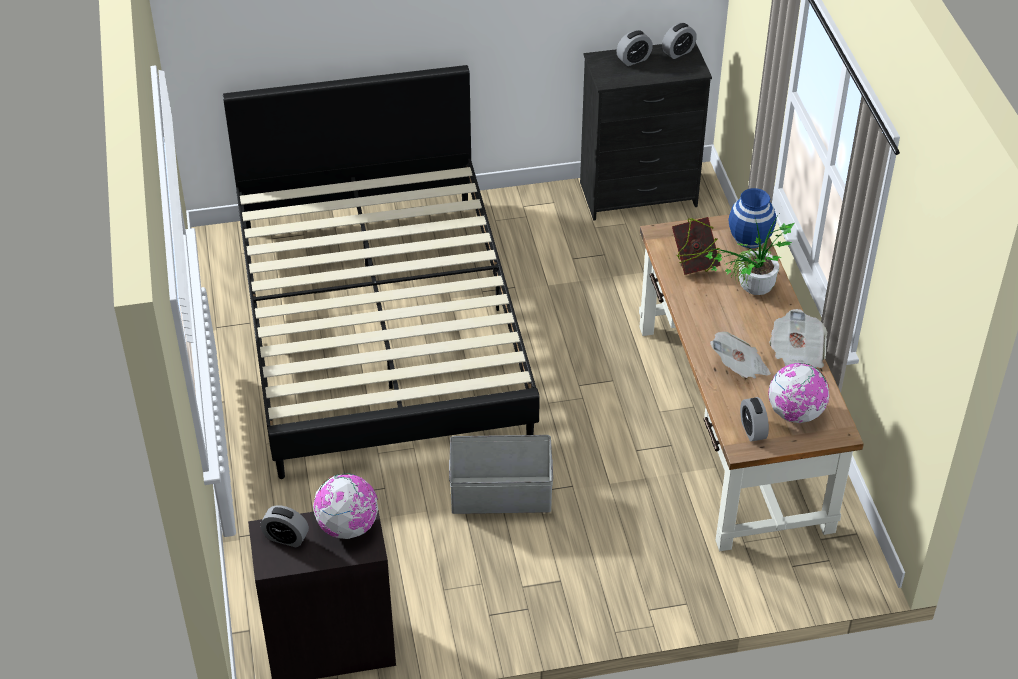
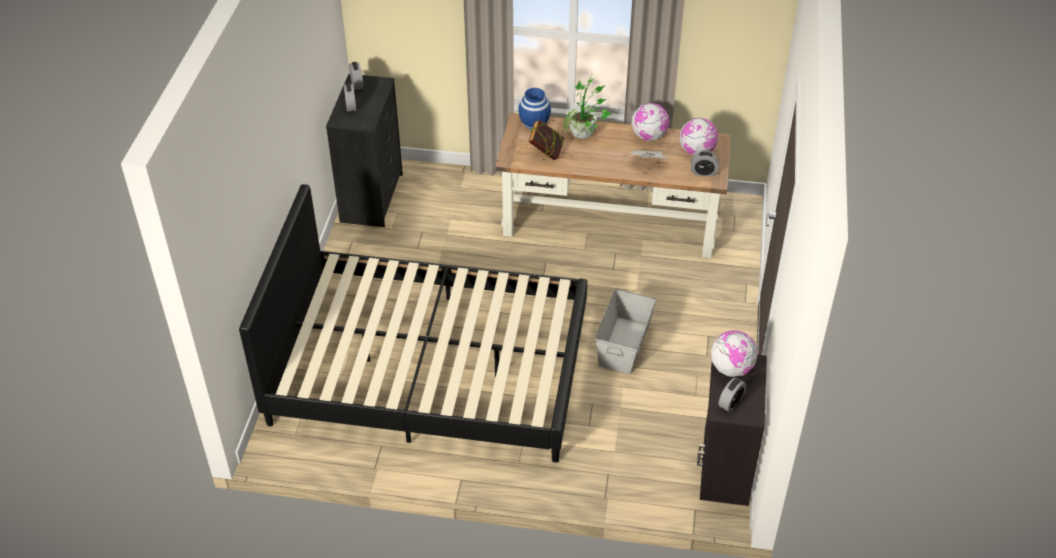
camera: 70 degrees left, 0 degrees up
newspaper [770,309,827,368] -> globe [631,103,669,141]

